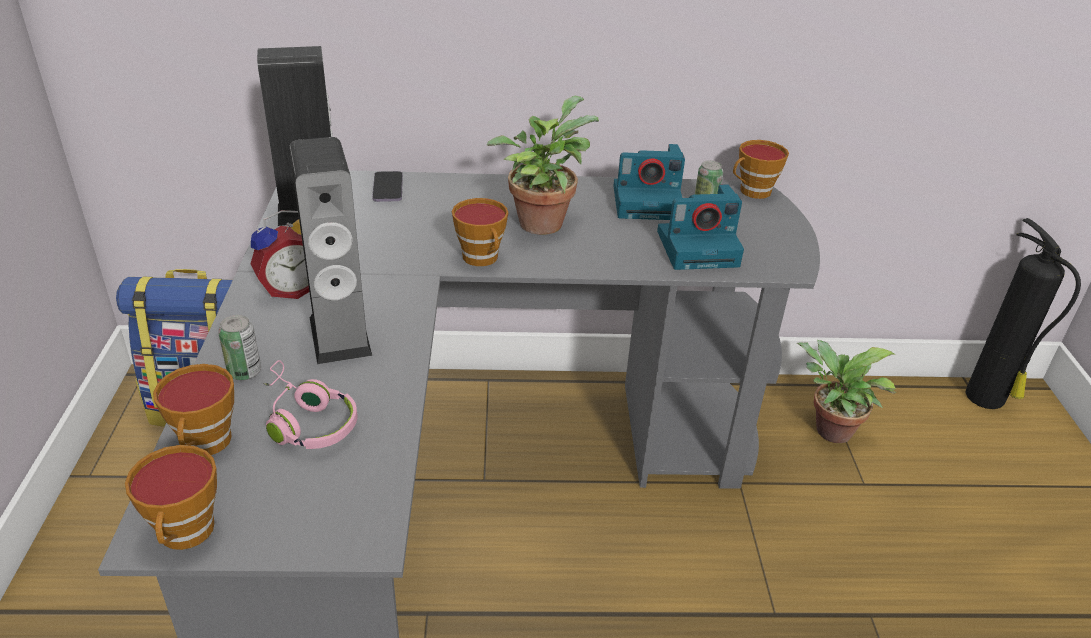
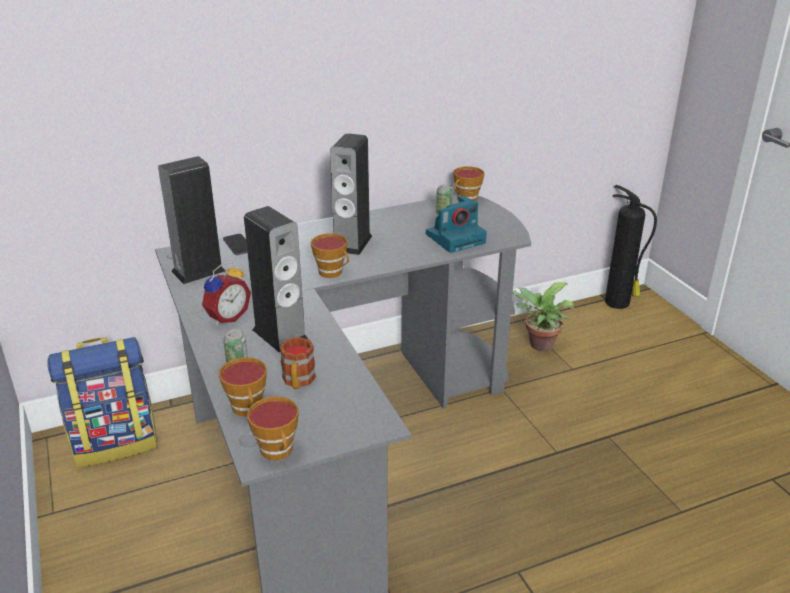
camera: 20 degrees left, 5 degrees down
pink headphones [263,360,358,449] -> mug [279,337,316,390]
potted plant [487,96,599,235] -> speaker [330,133,372,255]
camera [614,144,685,220] -> none

